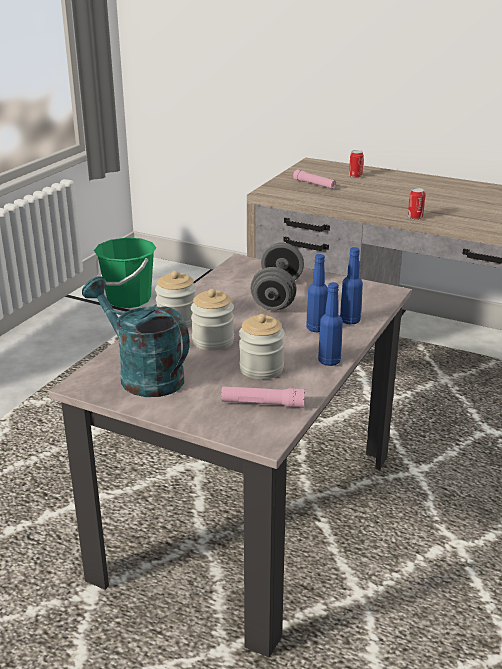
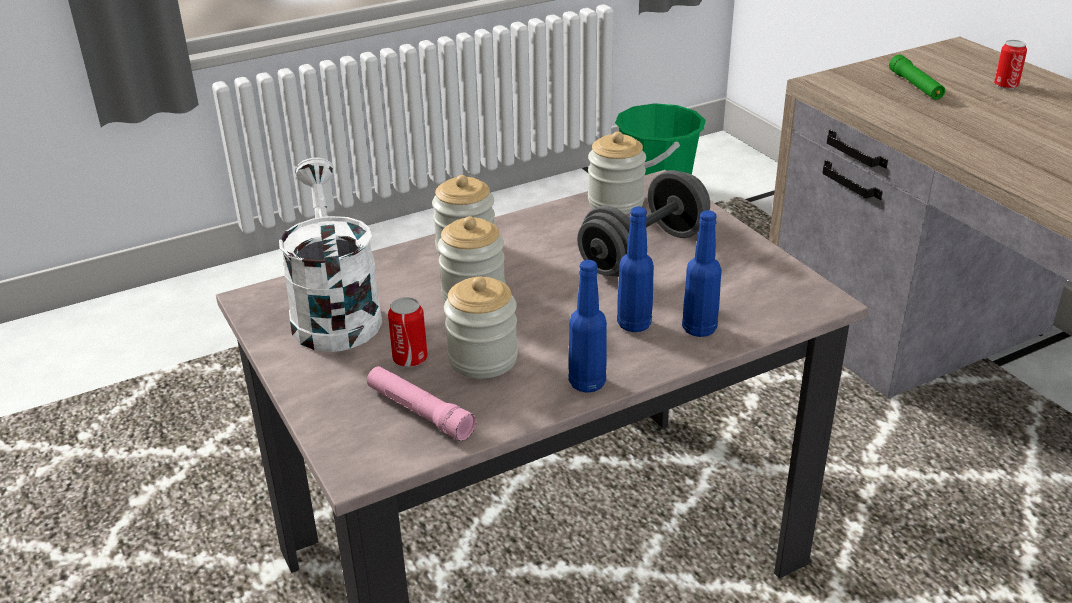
camera: 35 degrees right, 5 degrees up
turquoise watering can [82,277,190,397] -> white watering can [279,158,382,352]
pink flashlight [293,169,336,189] -> green flashlight [889,55,945,100]
can [407,188,425,220] -> can moved to [388,297,428,367]
none -> jar [588,132,646,215]

